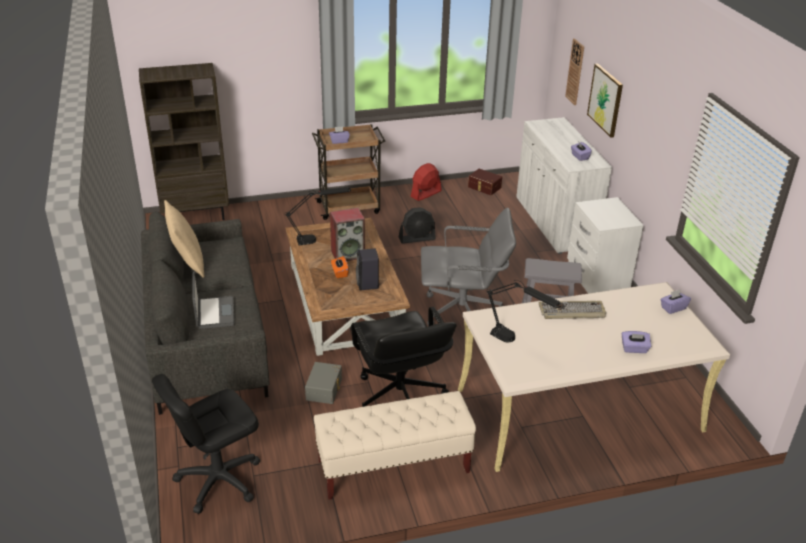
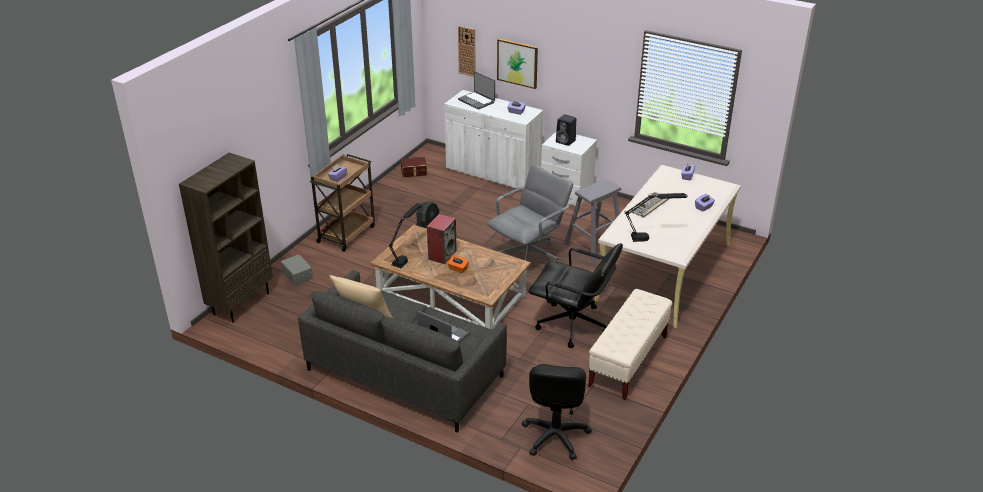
camera: 45 degrees left, 0 degrees up
grey storage box [305,362,342,404] -> grey storage box moved to [281,254,313,285]
black speaker [356,248,379,290] -> black speaker moved to [556,114,576,146]
red fan [410,163,441,201] -> none
none -> laptop [458,71,495,110]

